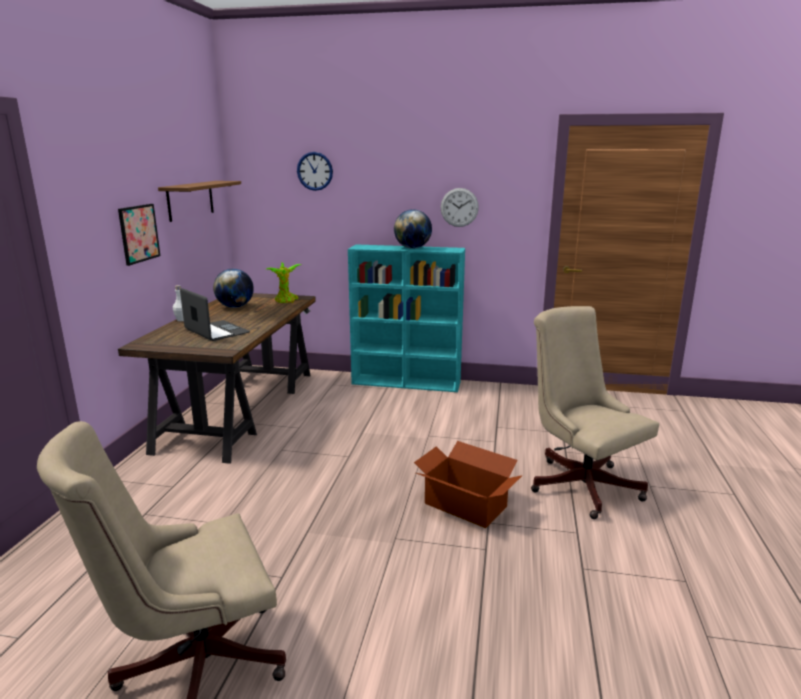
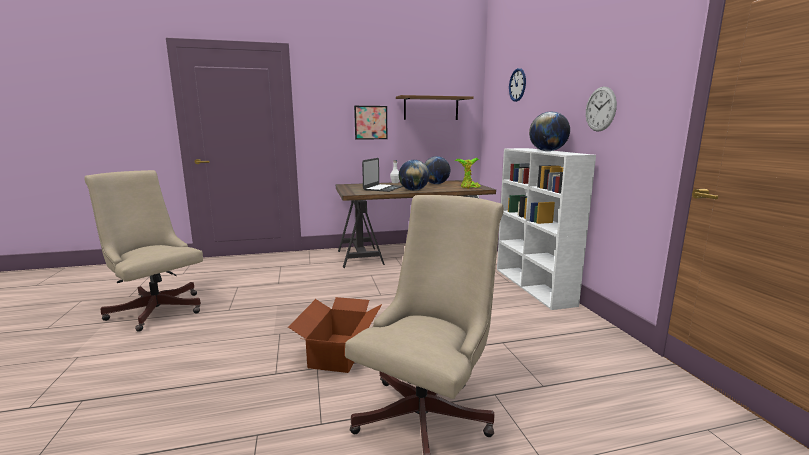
camera: 65 degrees right, 5 degrees down
turquoise bookcase [348,244,465,392] -> white bookcase [497,148,596,310]
none -> globe [399,160,429,191]

